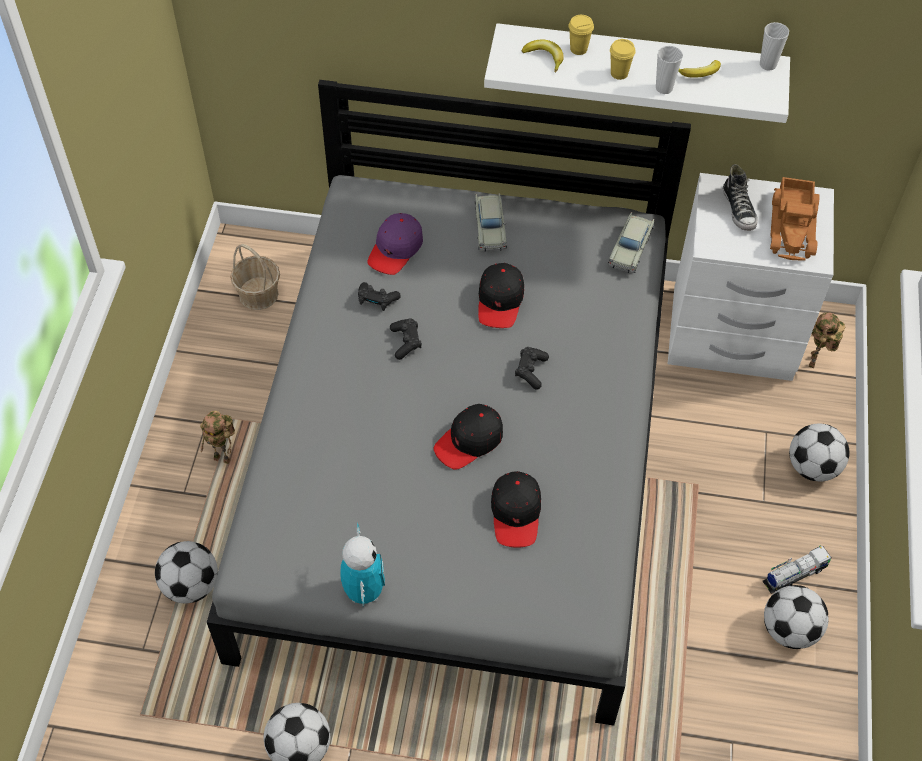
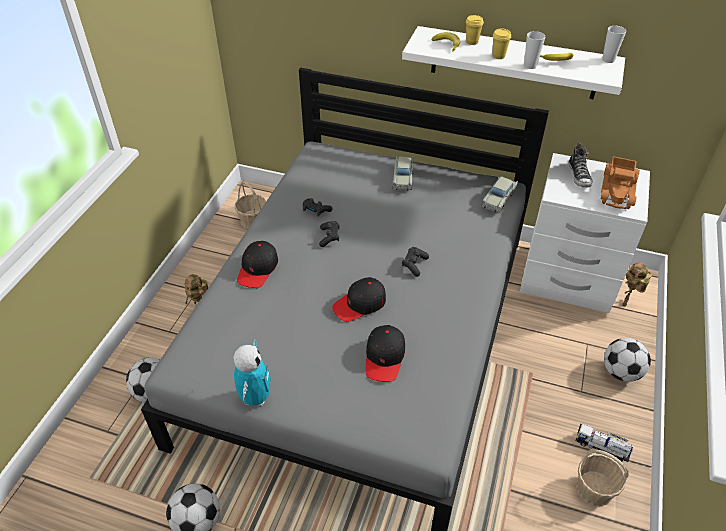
camera: 10 degrees right, 10 degrees down
purple cap [367,213,423,275] -> none
black cap [478,263,524,328] -> black cap moved to [237,241,278,288]
toy truck [763,545,831,594] -> toy truck turned 135 degrees counterclockwise [575,424,633,462]
football [764,585,829,649] -> basket [576,449,629,506]

